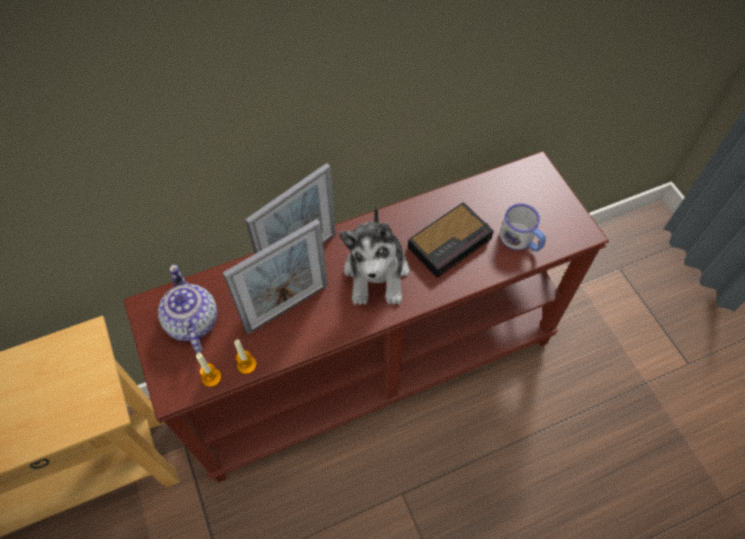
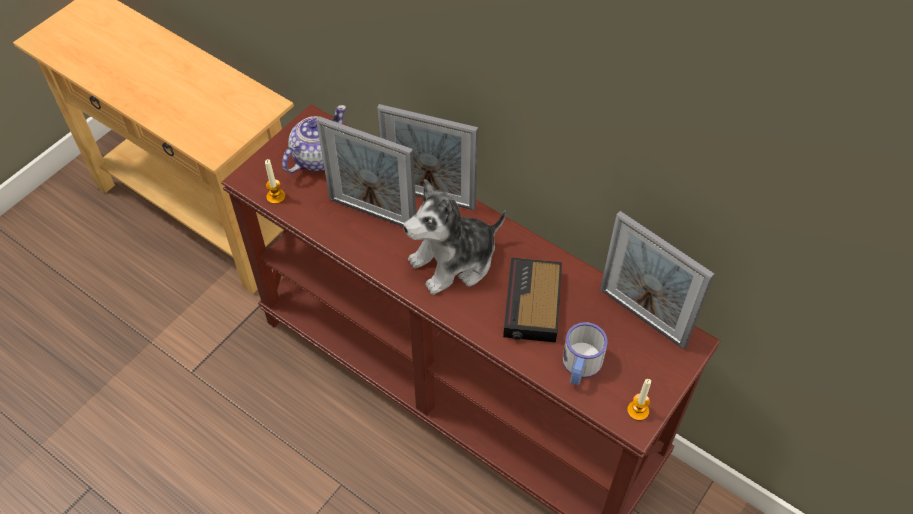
camera: 60 degrees right, 5 degrees down
candle [234,339,257,374] -> candle moved to [627,379,651,421]
alarm clock [408,202,494,278] -> alarm clock turned 75 degrees clockwise [503,257,562,343]
none -> picture frame [600,211,714,350]

